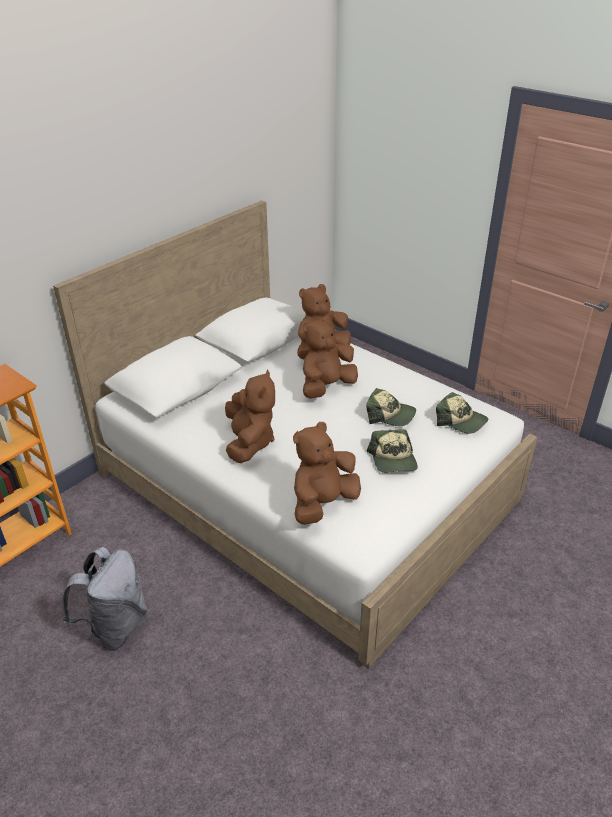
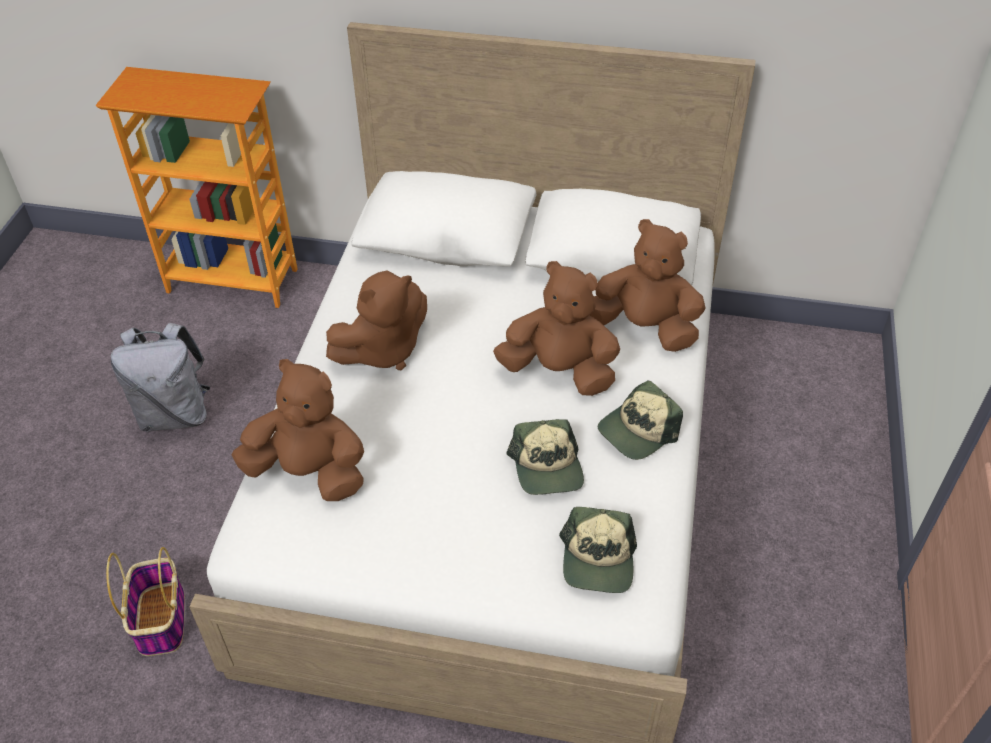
camera: 60 degrees right, 10 degrees up
cap [367,429,418,473] -> cap moved to [598,380,683,460]
none -> basket [106,547,185,656]

